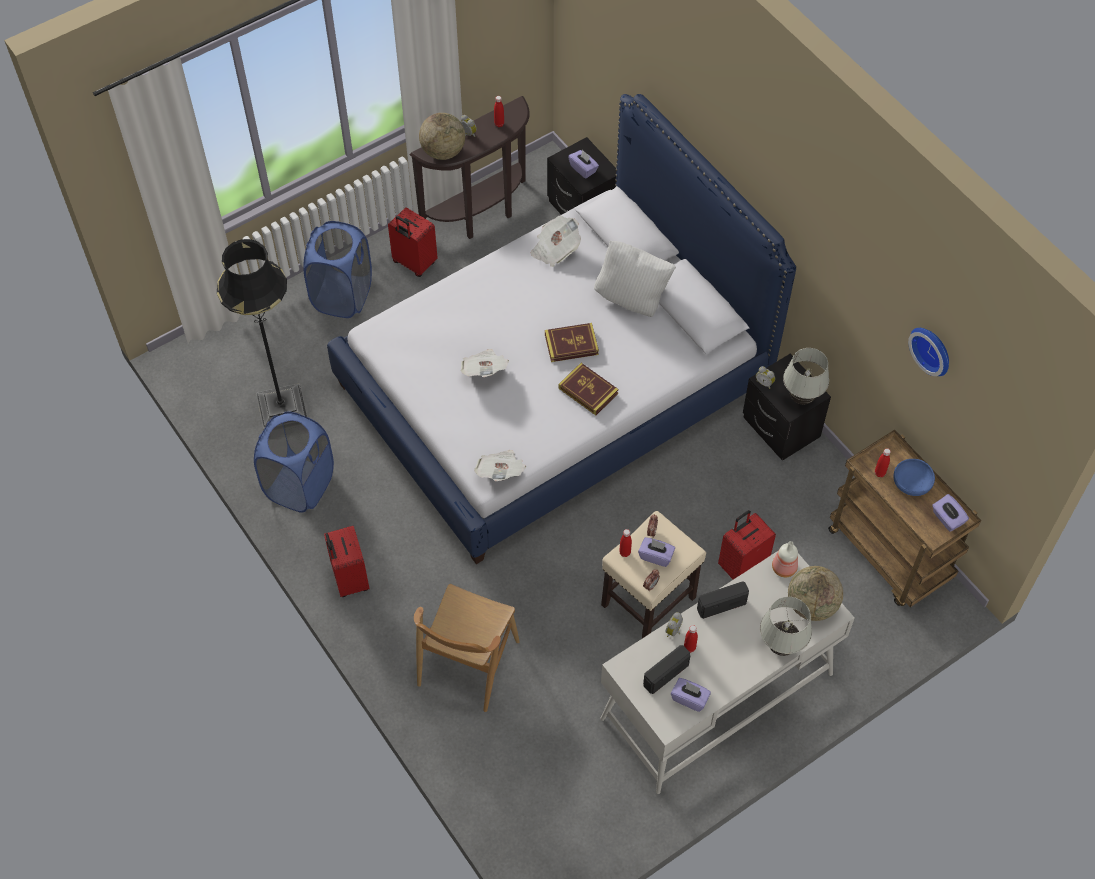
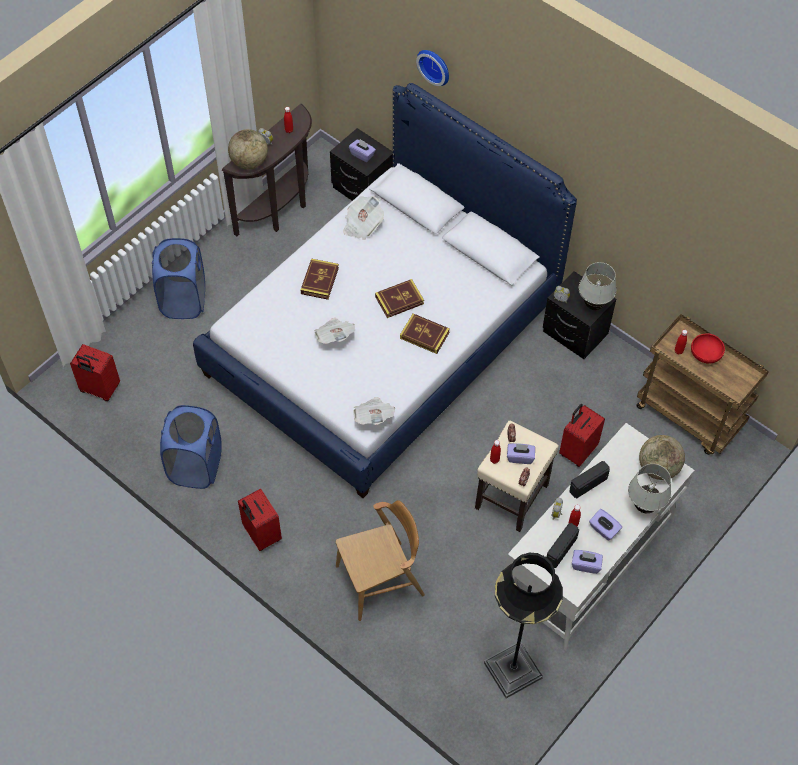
camera: 15 degrees left, 0 degrees up
black floor lamp [217,239,307,430] -> black floor lamp moved to [484,553,563,699]
red suitcase [388,207,437,277] -> red suitcase moved to [70,344,120,401]
brown chair [414,584,520,712] -> brown chair turned 120 degrees counterclockwise [336,500,425,621]
white pillow [594,241,676,317] -> none
bottle [772,541,798,577] -> none
blue bowl [894,459,935,496] -> red bowl [691,333,725,364]
wall clock [908,328,949,376] -> wall clock moved to [416,50,449,86]
purple tissue box [932,494,969,532] -> purple tissue box moved to [589,509,622,541]
none -> book [301,258,339,300]

